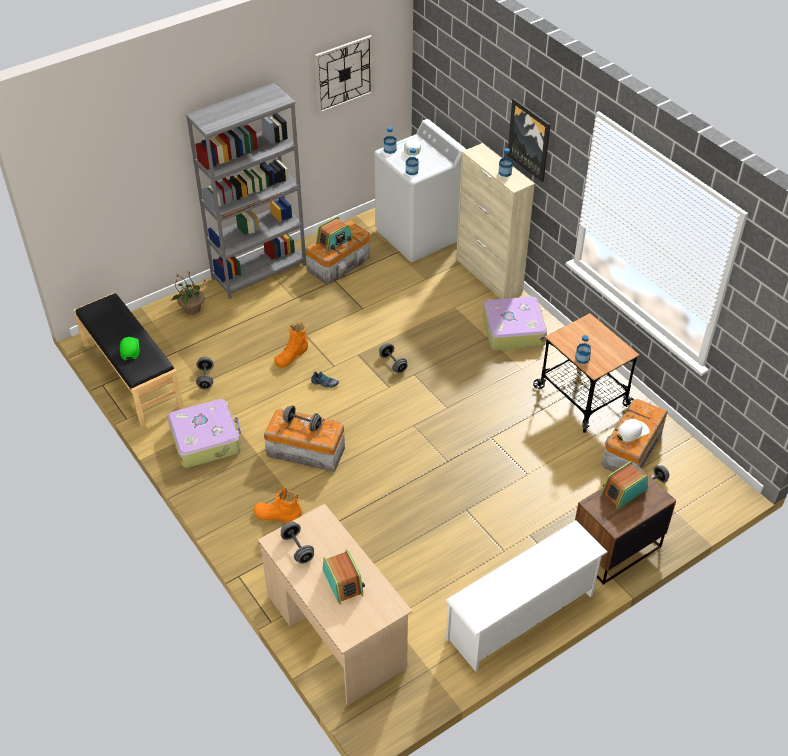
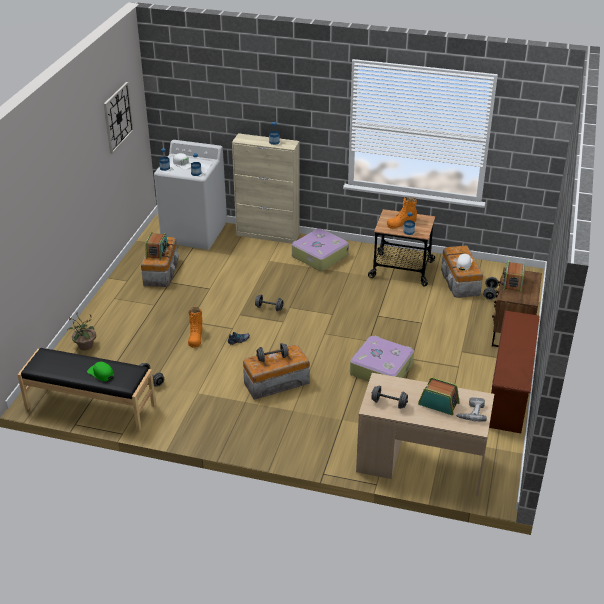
camera: 40 degrees left, 10 degrees down
suitcase [167,399,241,468] -> suitcase moved to [350,336,414,382]
grey bookcase [186,83,306,299] -> none
orange boot [254,488,302,523] -> orange boot moved to [387,197,417,229]
white shoe rack [445,520,608,672] -> brown shoe rack [489,310,539,433]
picture [507,98,550,182] -> none
none -> power drill [456,397,487,422]

